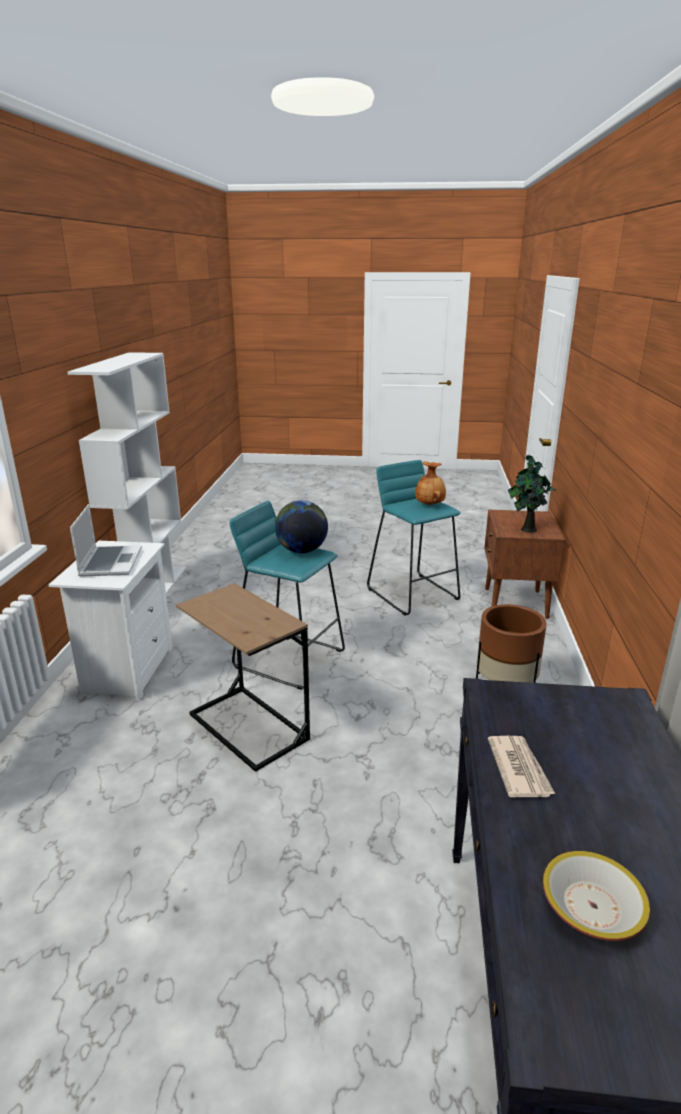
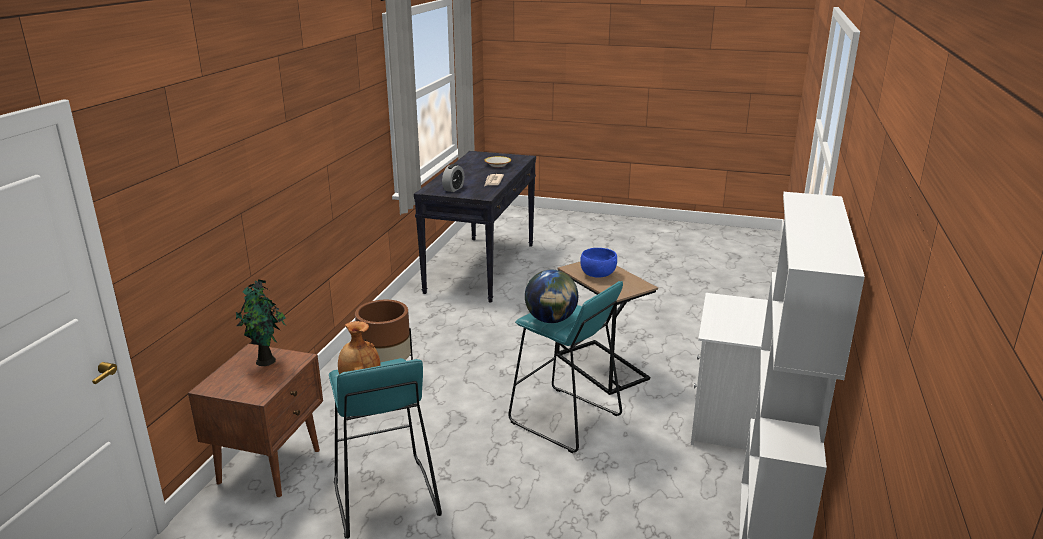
camera: 170 degrees left, 0 degrees up
laptop [70,504,142,577] -> none
none -> alarm clock [442,164,464,192]
none -> blue bowl [580,248,617,278]

